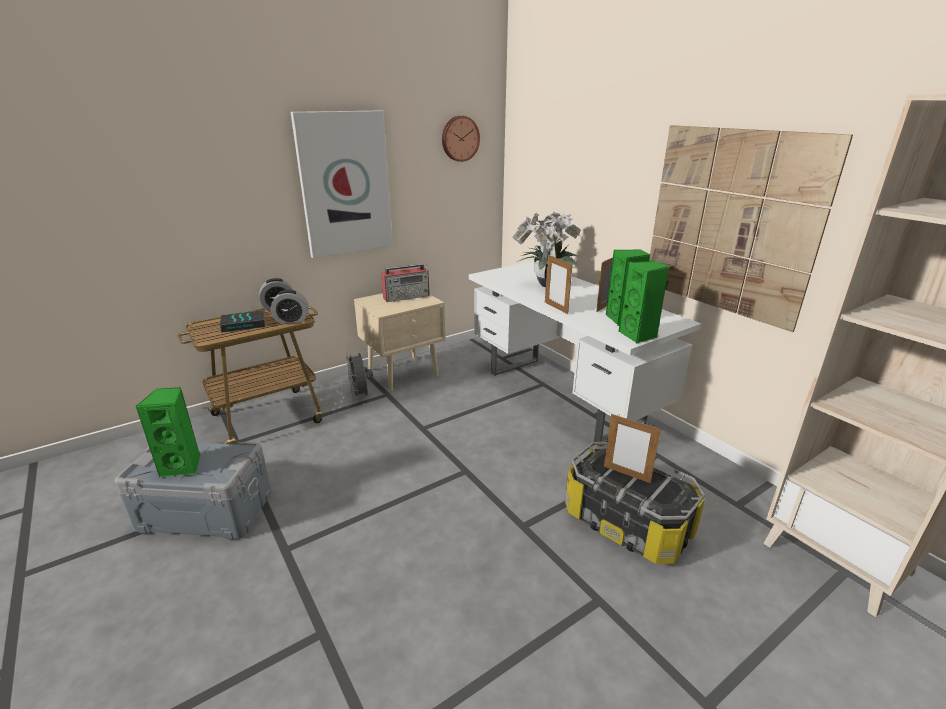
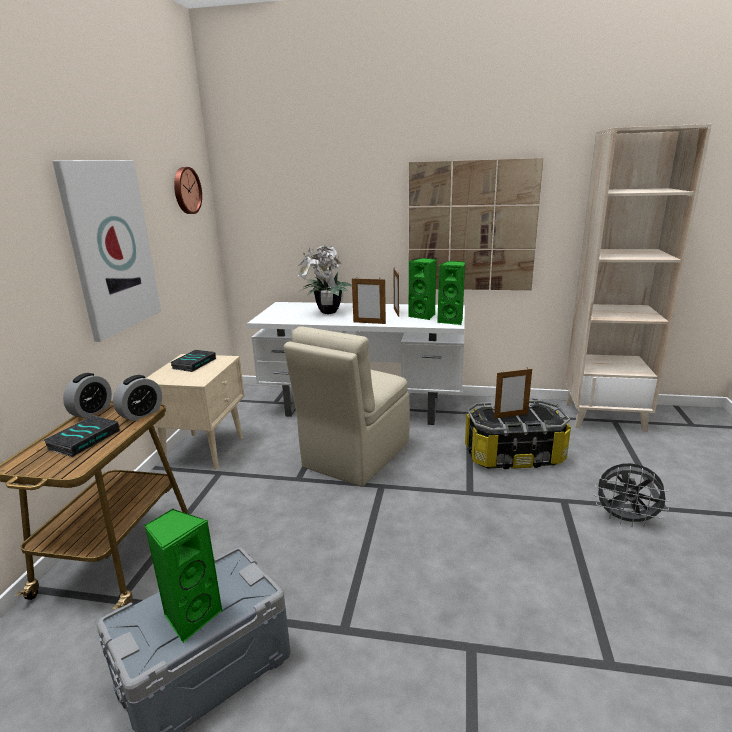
camera: 45 degrees left, 5 degrees down
grey fan [346,351,373,401] -> grey fan moved to [594,463,671,527]
radio [381,264,430,302] -> book [170,350,216,372]
none -> beige chair [284,326,410,487]

